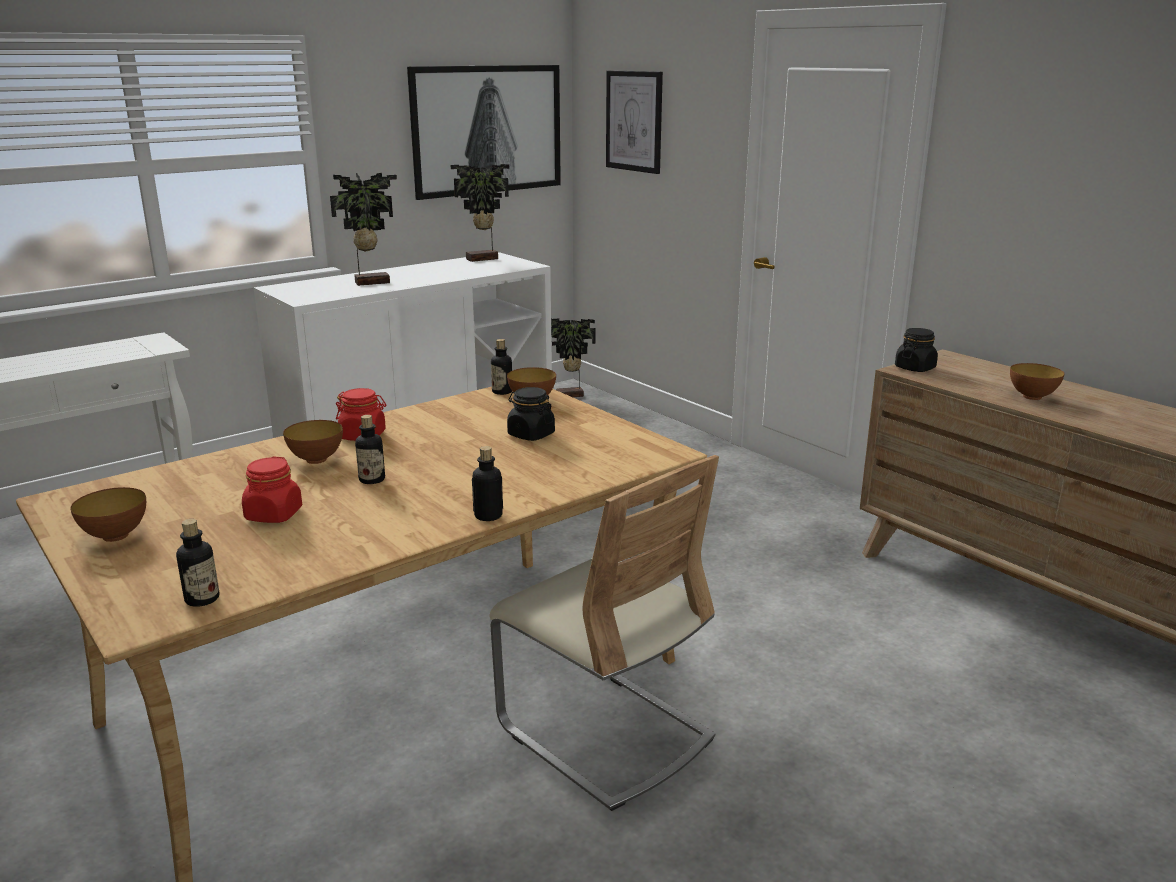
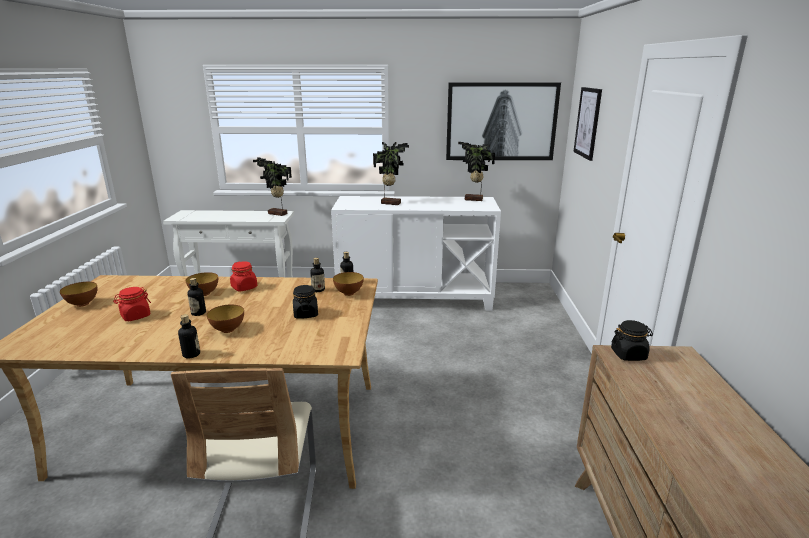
camera: 40 degrees right, 0 degrees up
bottle [176,519,219,607] -> bottle moved to [310,258,325,292]
potted plant [551,318,596,397] -> potted plant moved to [253,157,292,216]
bowl [1010,363,1064,400] -> bowl moved to [207,305,244,333]

